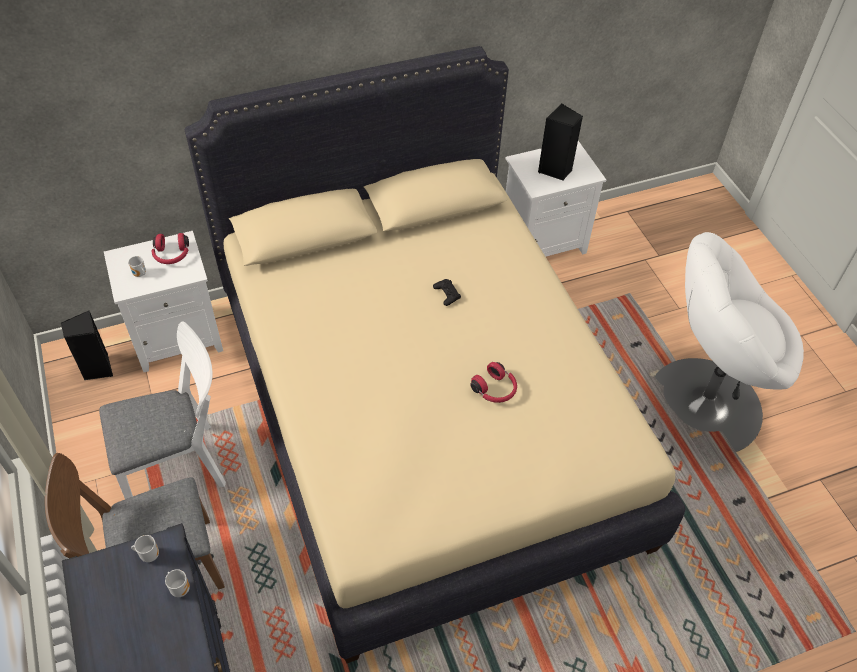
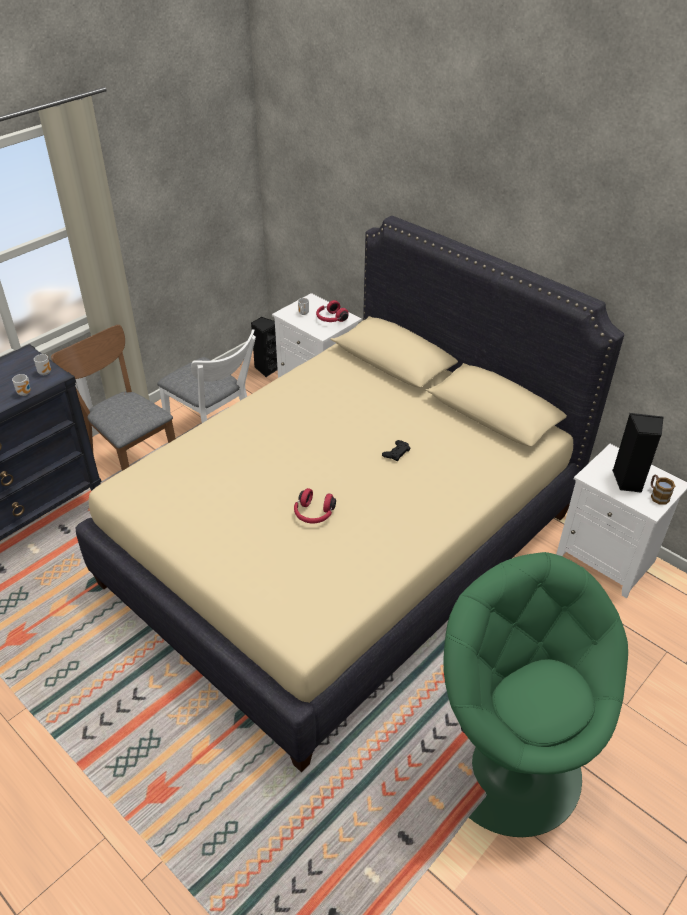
camera: 65 degrees right, 10 degrees down
white armchair [655,232,804,452] -> green armchair [443,552,628,837]
none -> mug [651,474,675,505]

